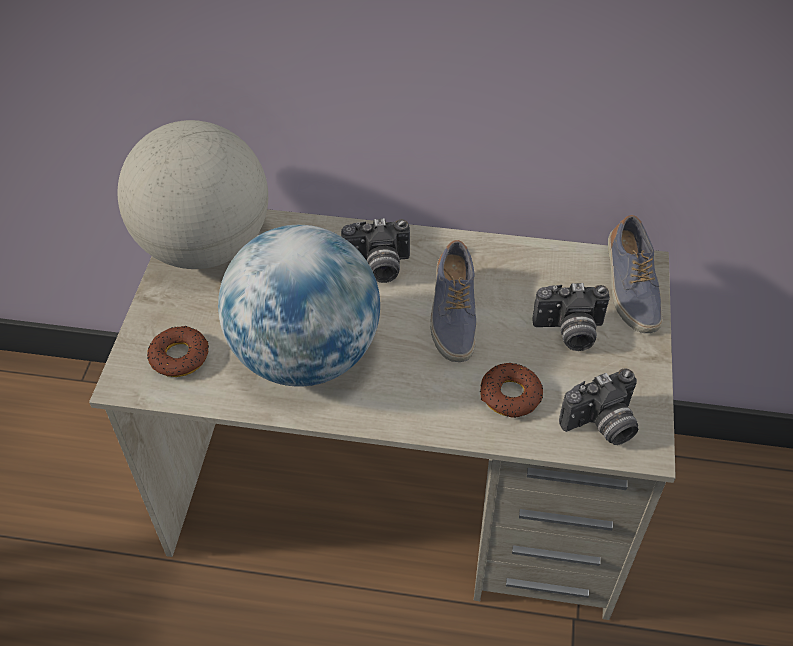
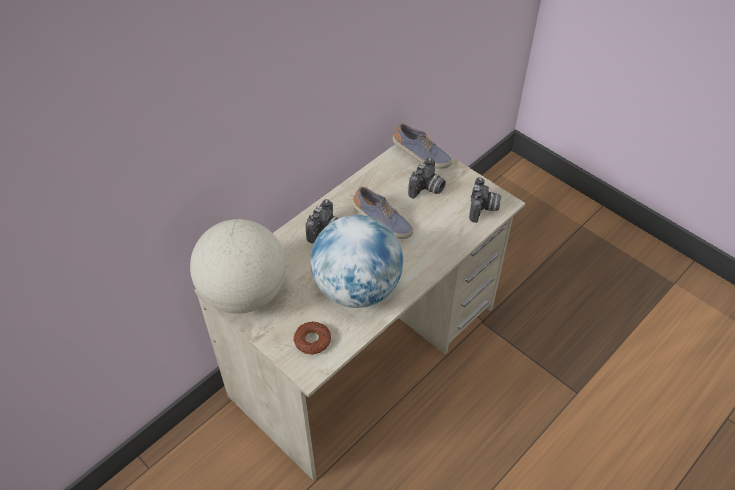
camera: 55 degrees left, 0 degrees up
donut [480,363,543,418] -> none

